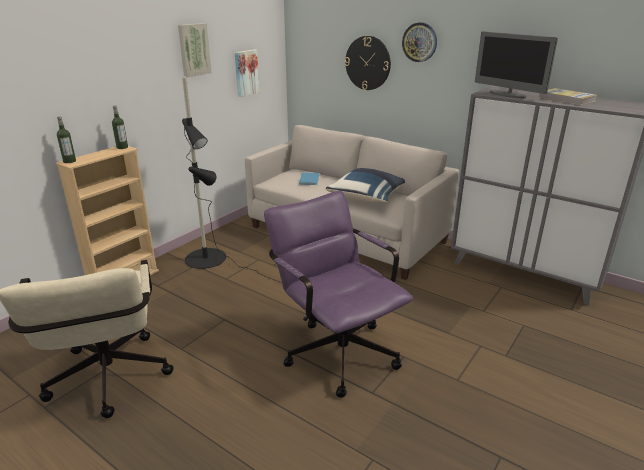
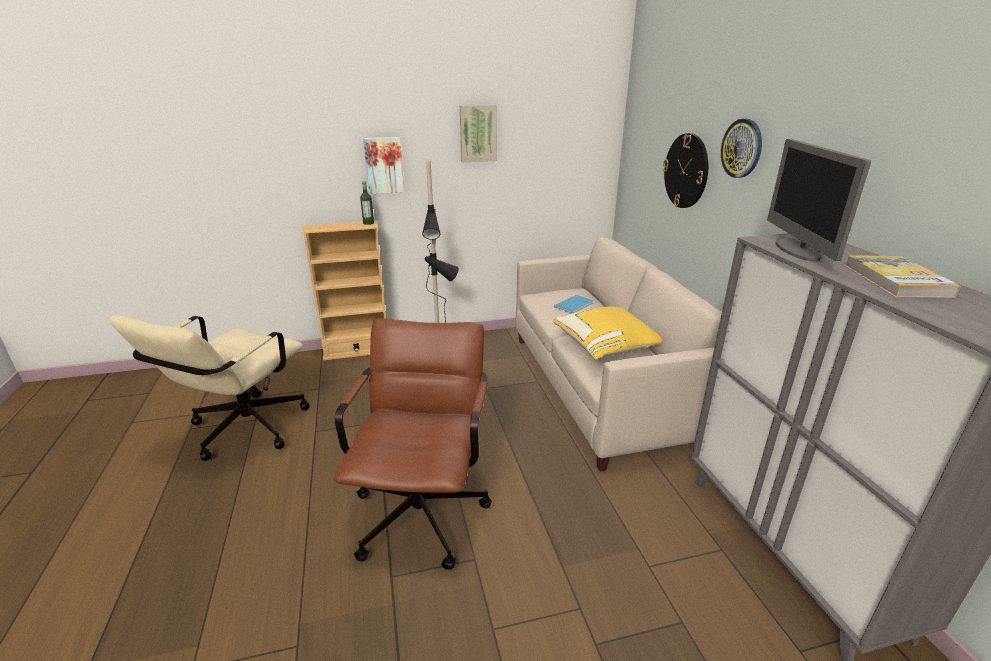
camera: 40 degrees right, 0 degrees up
bottle [57,116,76,163] -> none
picture [235,50,260,97] -> picture moved to [363,137,404,194]
purple office chair [264,191,413,398] -> brown office chair [334,318,492,570]
blue pillow [326,168,405,202] -> yellow pillow [553,307,662,360]

